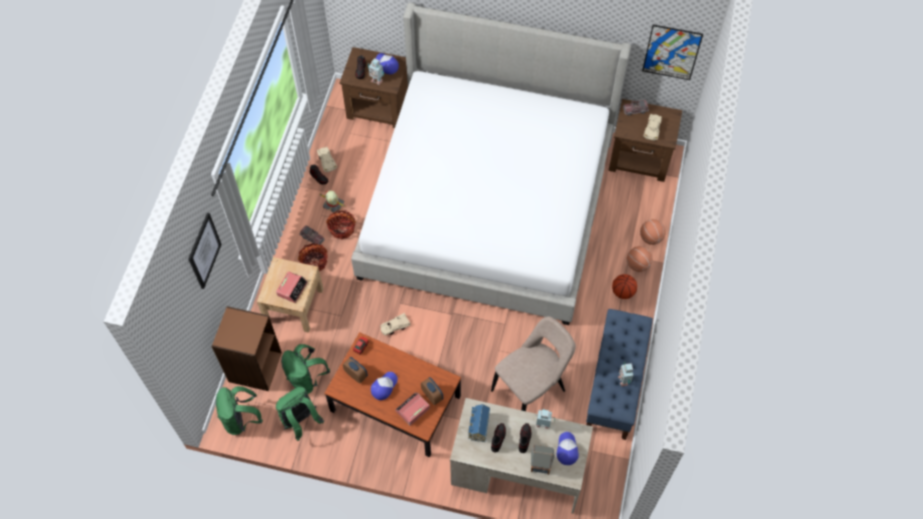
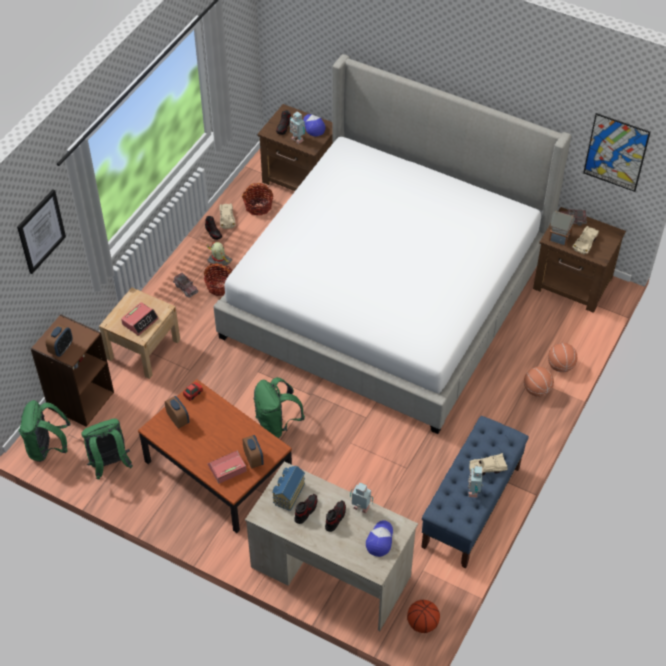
camera: 15 degrees right, 10 degrees down
green backpack [281,344,330,394] -> green backpack moved to [254,377,305,438]
basket [298,243,328,272] -> basket moved to [242,183,274,216]
cap [371,372,398,400] -> none
beige toy car [380,313,411,336] -> beige toy car moved to [469,453,507,476]
beige chair [491,316,576,411] -> none
toy house [530,445,555,475] -> toy house moved to [549,210,575,246]
basketball [612,274,637,299] -> basketball moved to [407,600,440,633]
none -> alarm clock [46,324,73,357]

